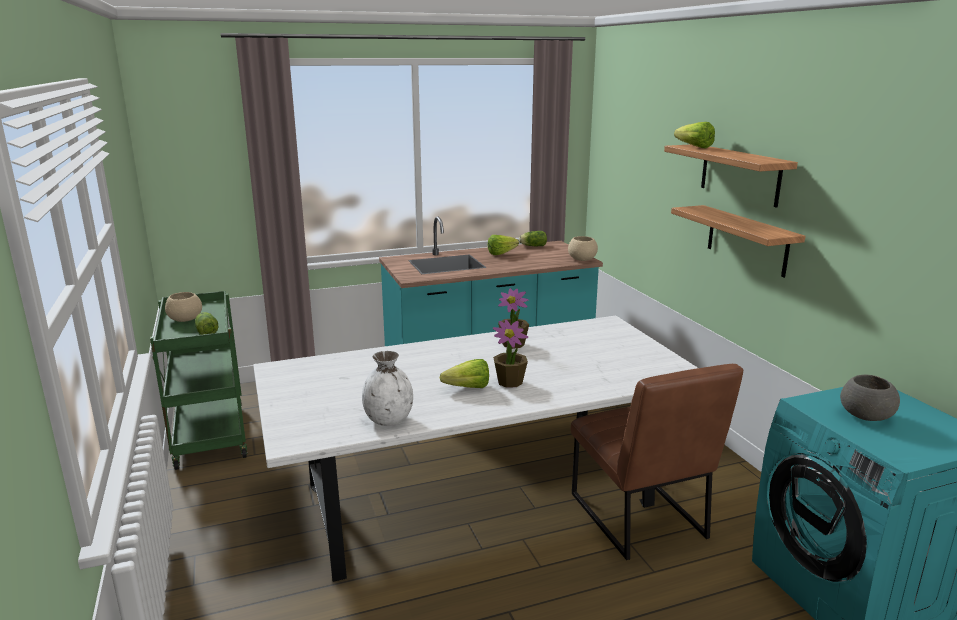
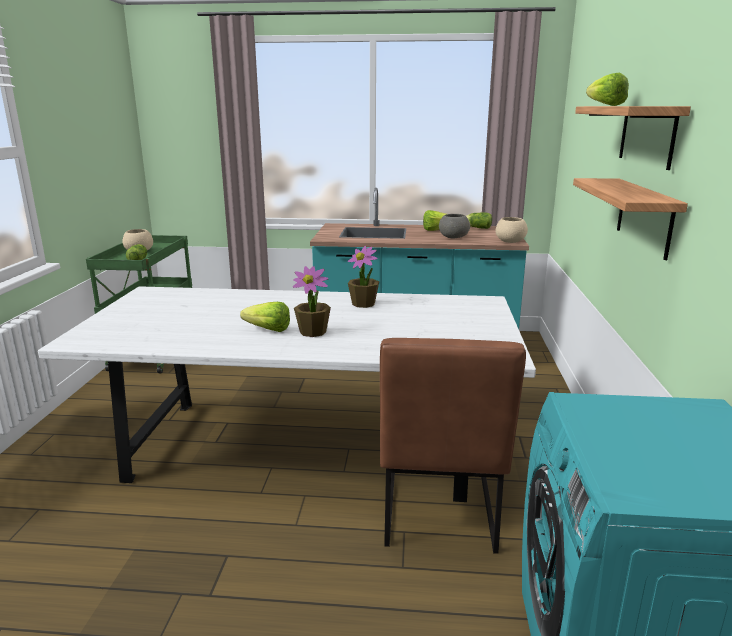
camera: 25 degrees right, 0 degrees up
white vase [362,351,413,426] -> none
grey bowl [840,375,900,421] -> grey bowl moved to [439,214,470,238]

